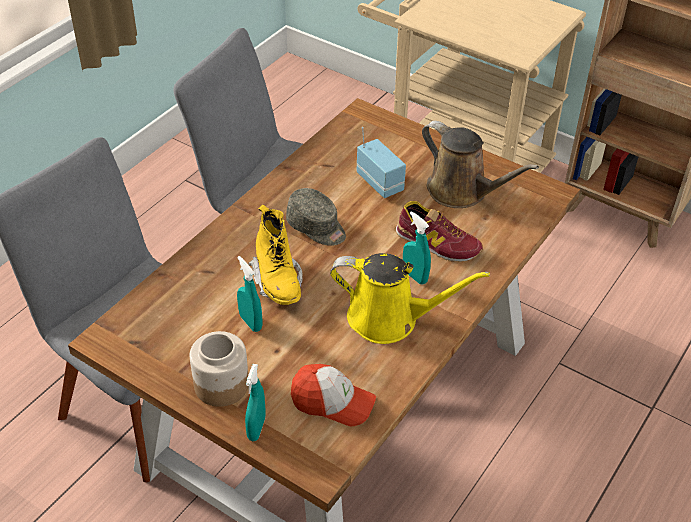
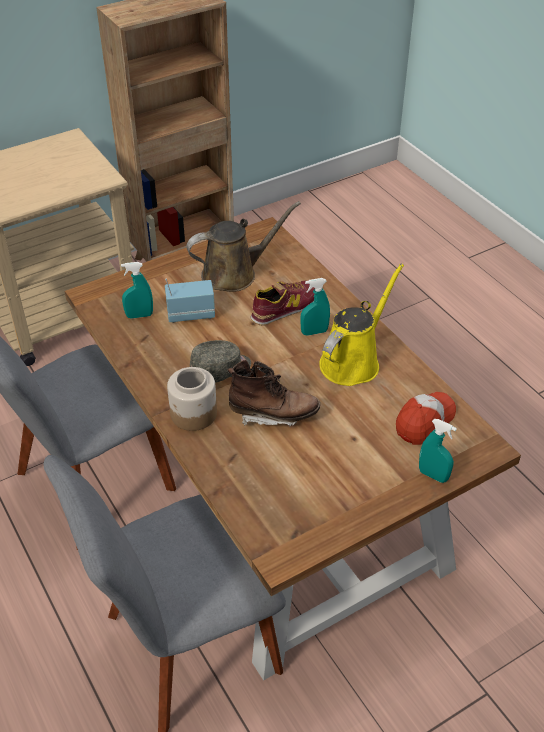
camera: 65 degrees left, 0 degrees up
jar [190,331,248,407] -> jar moved to [167,367,217,431]
turquoise spray bottle [237,256,263,332] -> turquoise spray bottle moved to [121,262,153,319]
yellow boot [249,205,302,305] -> brown boot [227,360,320,427]

